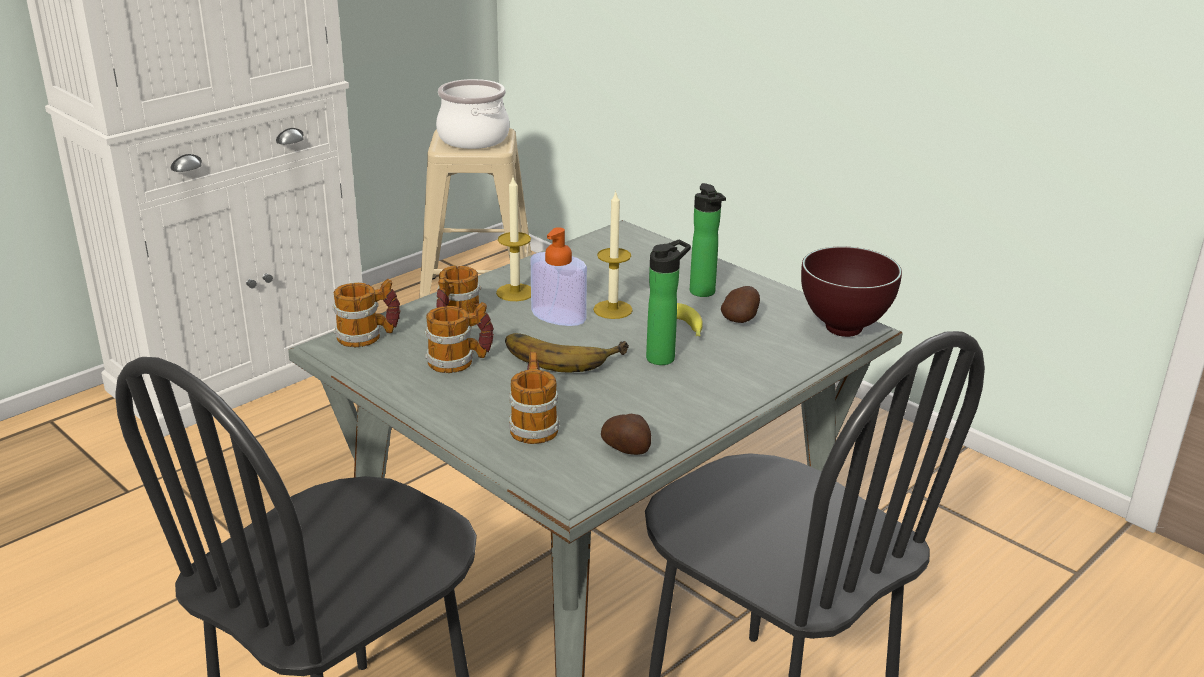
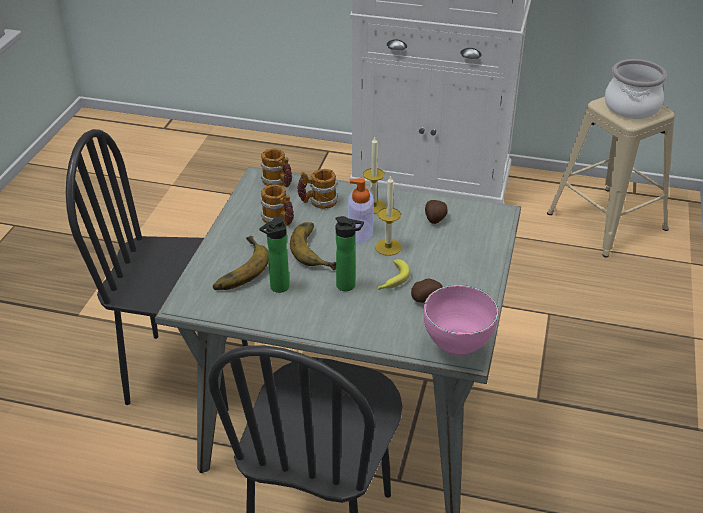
camera: 60 degrees right, 10 degrees up
mug [509,352,559,444] -> banana [213,236,269,290]
potato [601,414,651,455] -> potato moved to [425,200,448,224]
bottle [690,183,726,297] -> bottle moved to [259,216,289,293]
brown bowl [801,246,902,337] -> pink bowl [424,285,499,356]

